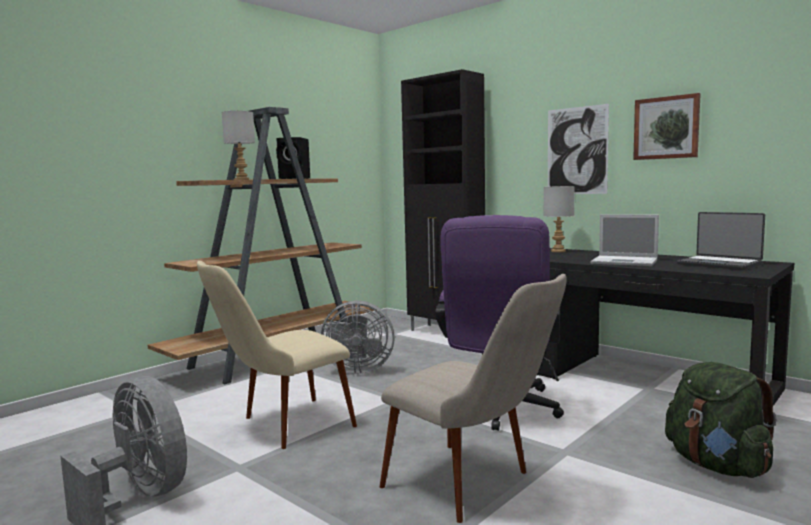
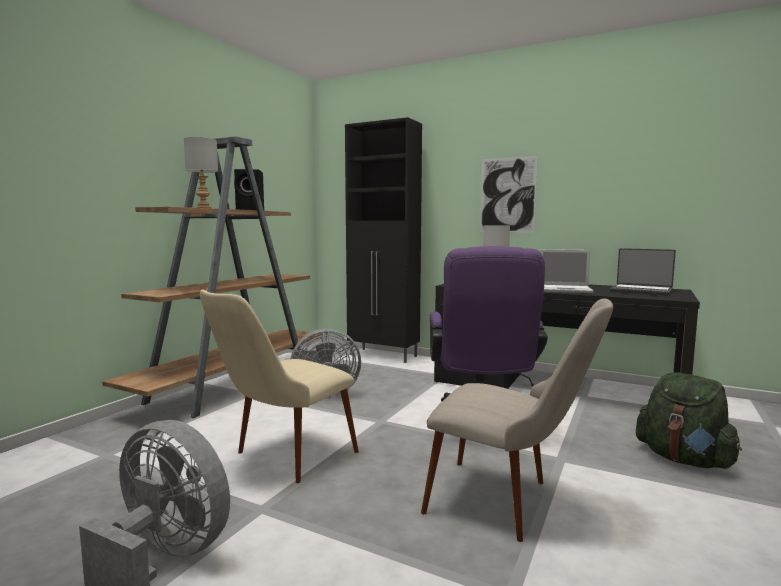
camera: 15 degrees left, 0 degrees up
picture [633,93,701,160] -> none

